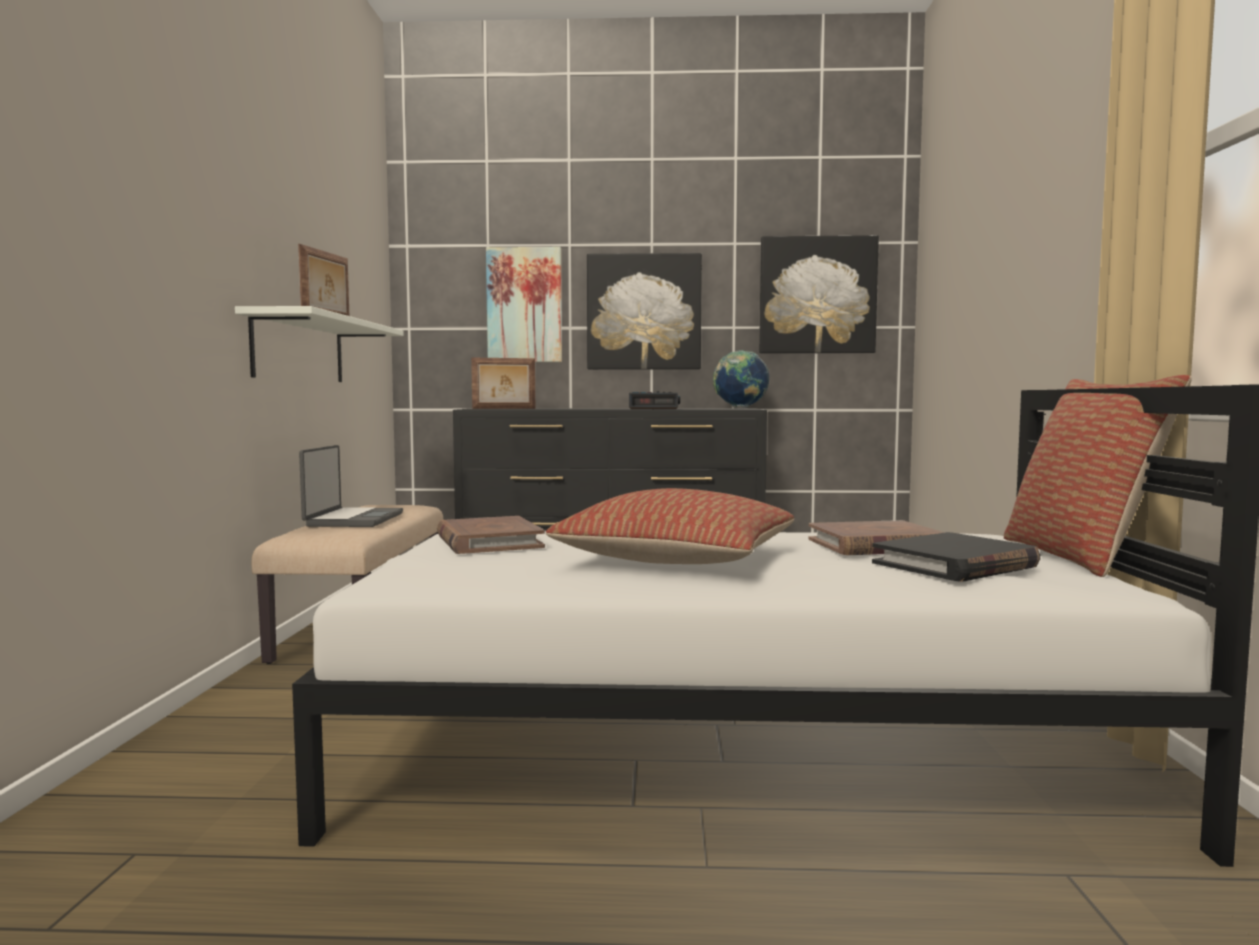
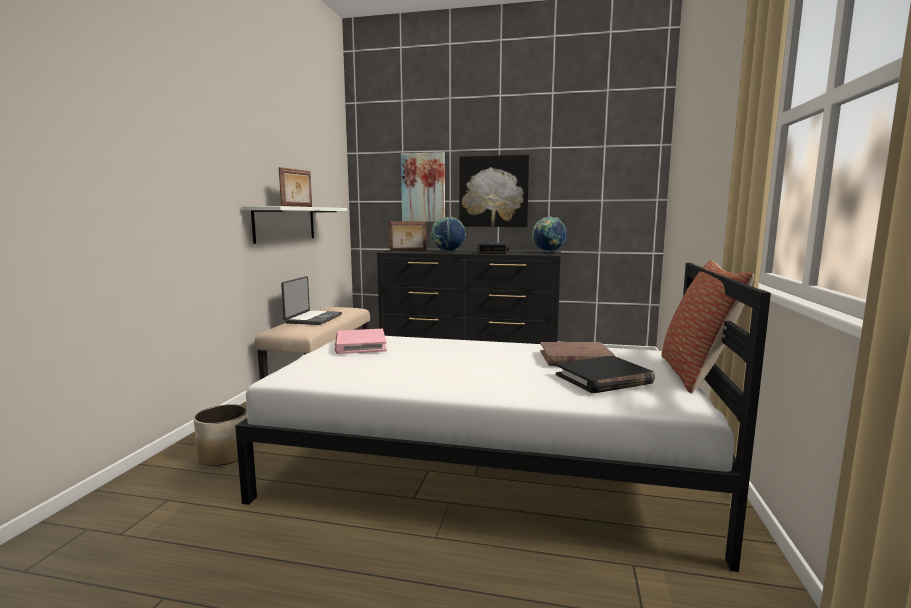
camera: 10 degrees right, 5 degrees up
brown book [437,516,545,554] -> pink book [335,329,387,354]
pillow [546,488,794,564] -> none
picture [759,235,879,354] -> none
none -> planter [194,404,247,466]
none -> globe [431,216,466,252]

